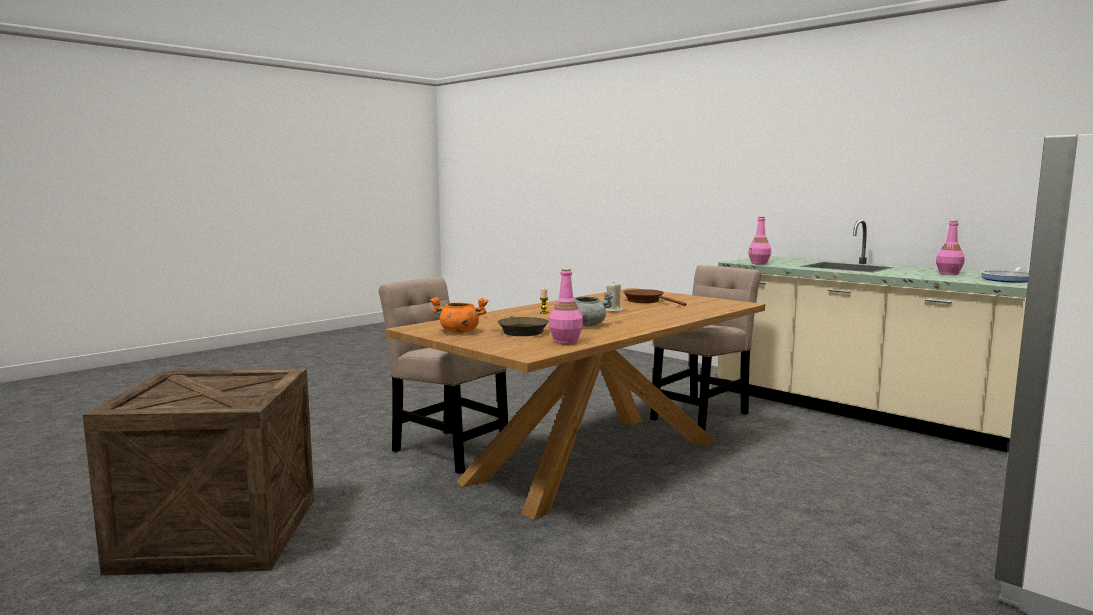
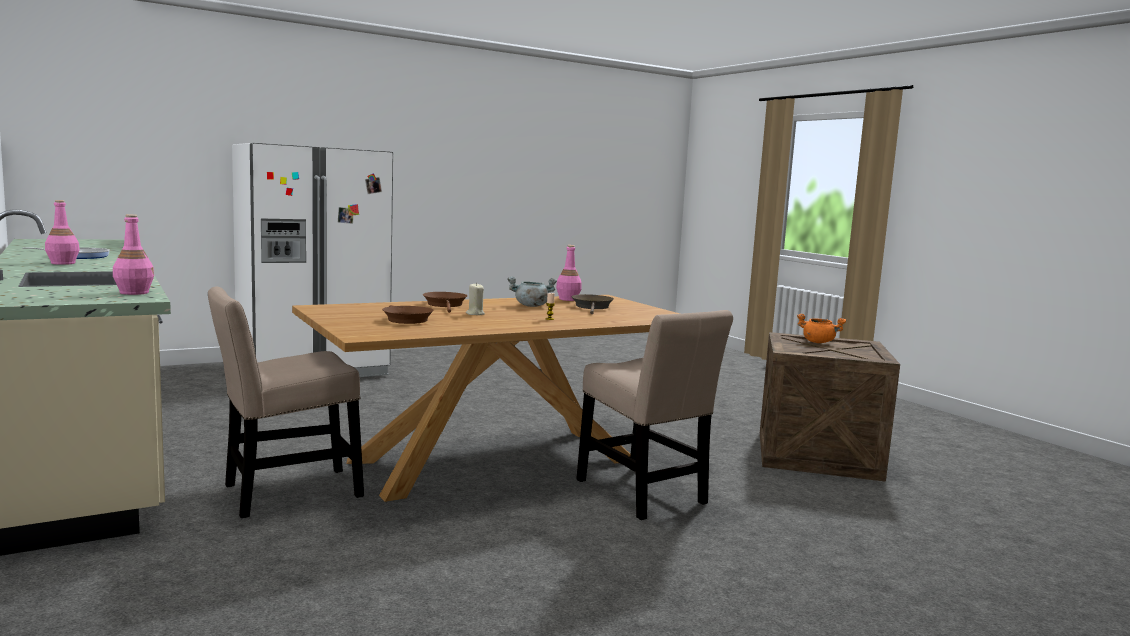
camera: 165 degrees left, 0 degrees up
orange cooking pot [430,297,489,333] -> orange cooking pot moved to [797,314,846,343]
none -> brown frying pan [423,292,467,313]

